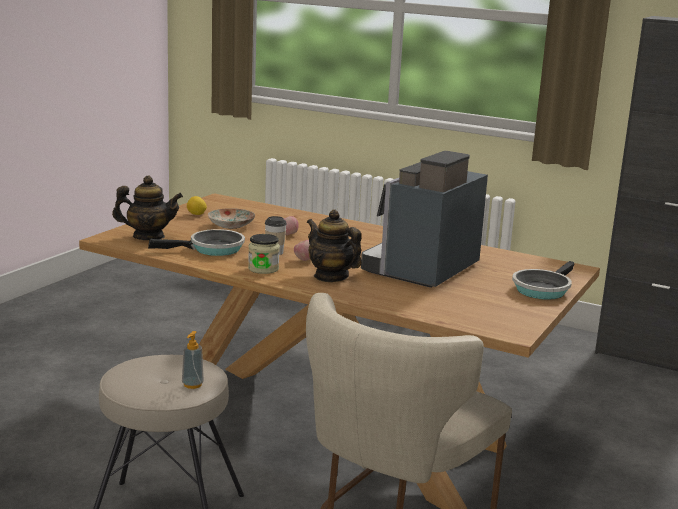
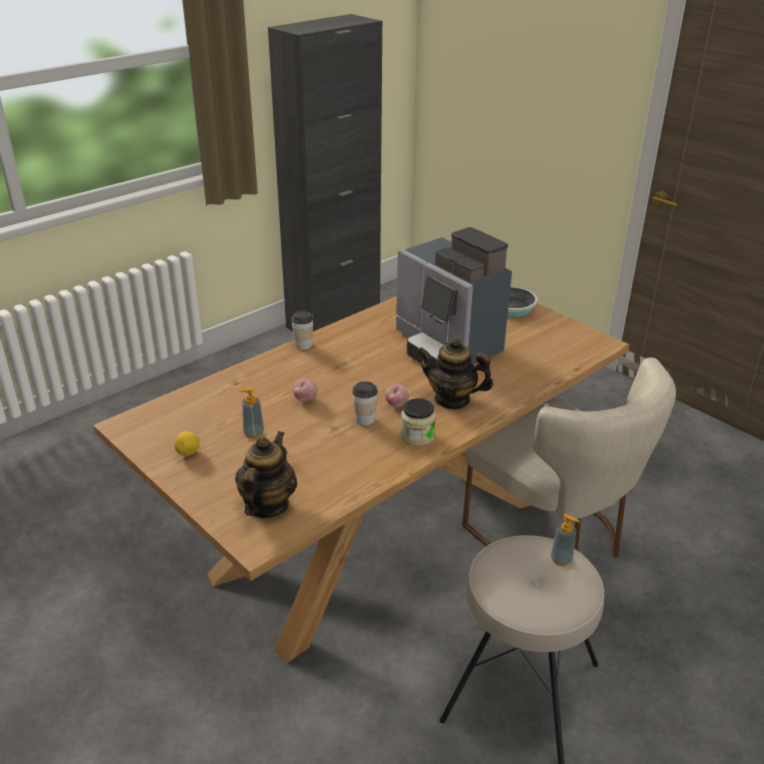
camera: 70 degrees left, 15 degrees up
frying pan [148,229,245,256] -> none
plate [208,208,255,229] -> soap dispenser [239,387,264,439]
teapot [307,209,362,282] -> teapot turned 45 degrees clockwise [417,338,493,410]
none -> cup [291,310,314,350]

